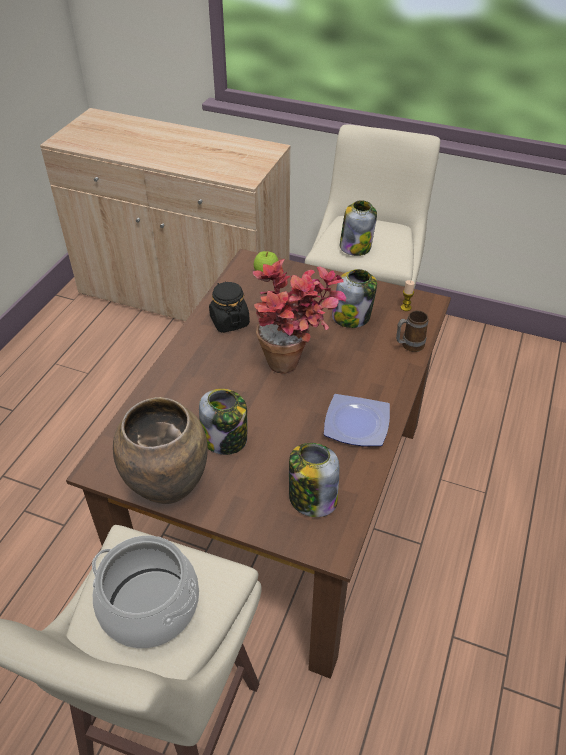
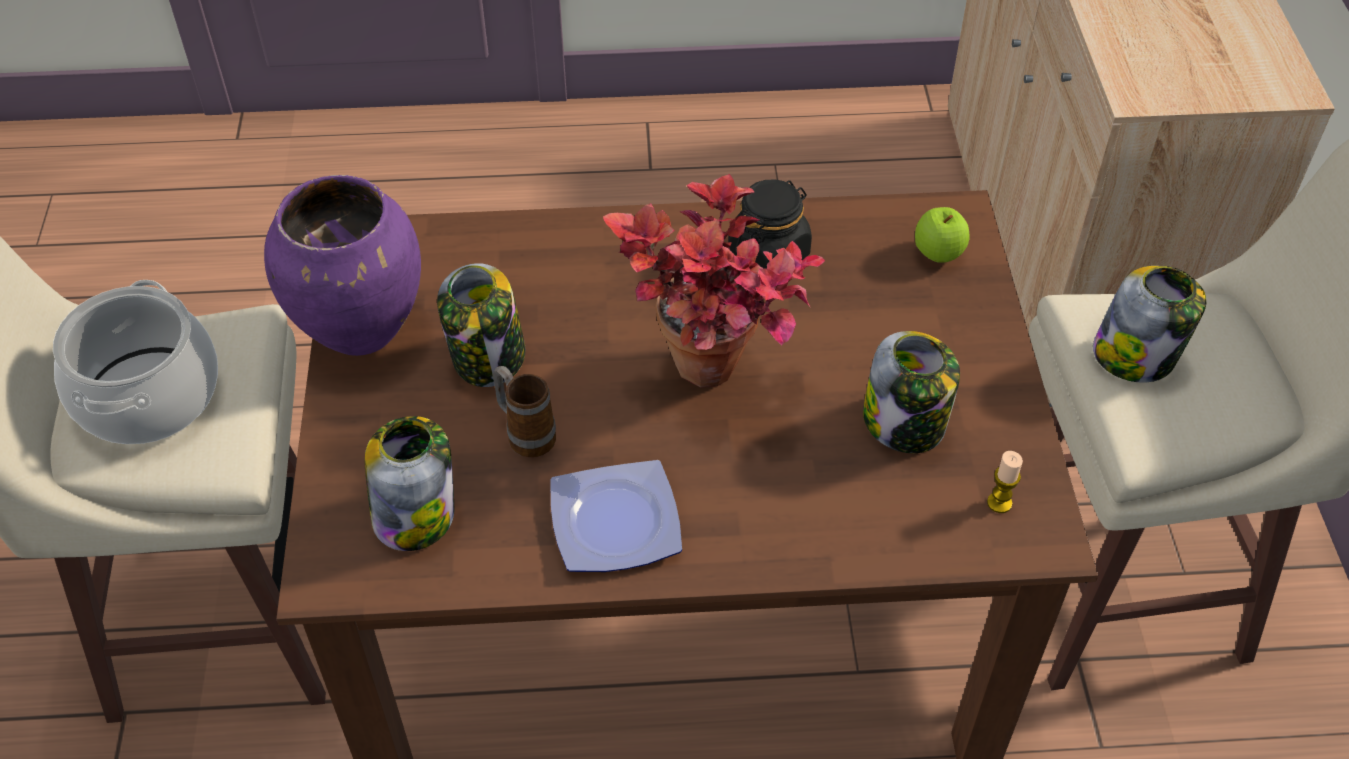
camera: 65 degrees right, 5 degrees up
brown vase [113,397,208,504] -> purple vase [264,175,421,356]
mug [396,310,428,352] -> mug moved to [492,366,556,457]

